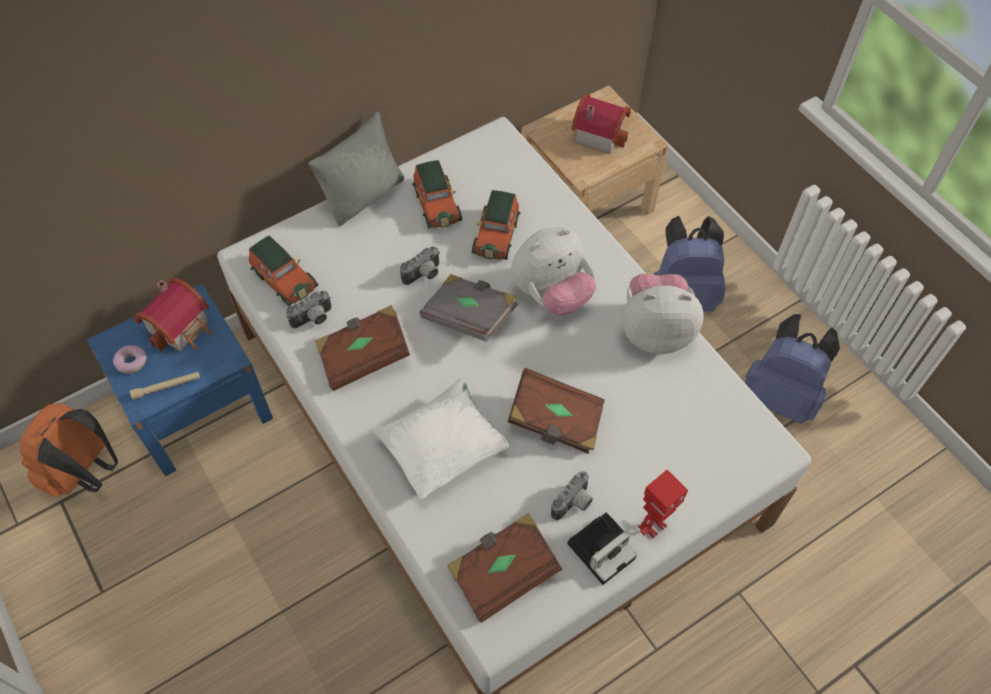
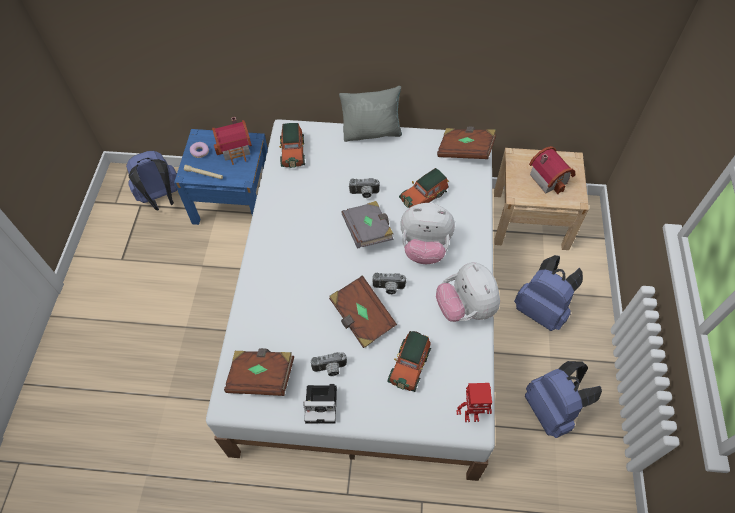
camera: 40 degrees right, 0 degrees up
orange backpack [20,403,118,497] -> blue backpack [126,151,177,210]
camera [286,291,332,329] -> camera moved to [372,273,406,295]
brown book [315,305,410,391] -> brown book moved to [437,127,496,159]
white pillow [373,379,511,499] -> none
toy car [412,160,462,229] -> toy car moved to [387,331,431,392]
plush toy [622,274,704,354] -> plush toy turned 150 degrees counterclockwise [436,262,500,322]
toy robot [638,470,688,538] -> toy robot moved to [456,383,492,422]

